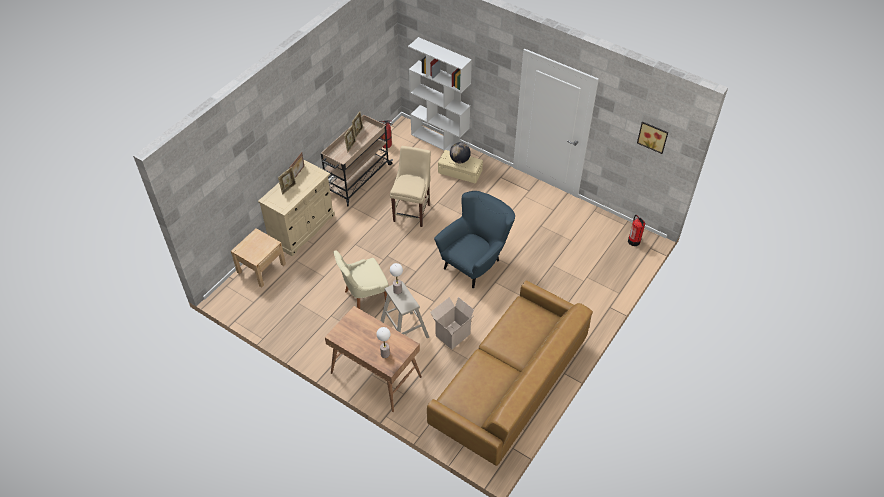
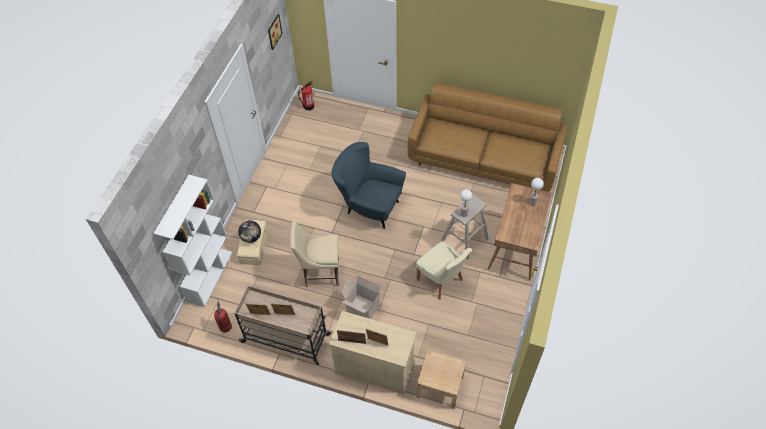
camera: 105 degrees left, 5 degrees up
cardboard box [430,297,474,349] -> cardboard box moved to [341,275,382,319]

